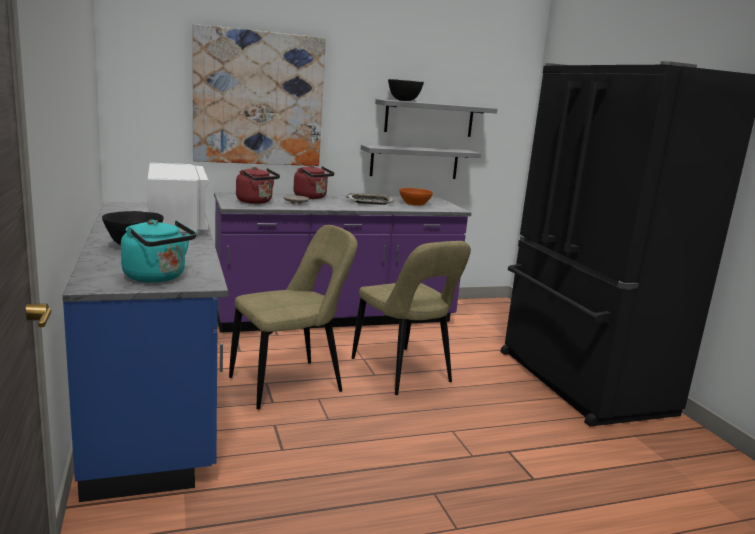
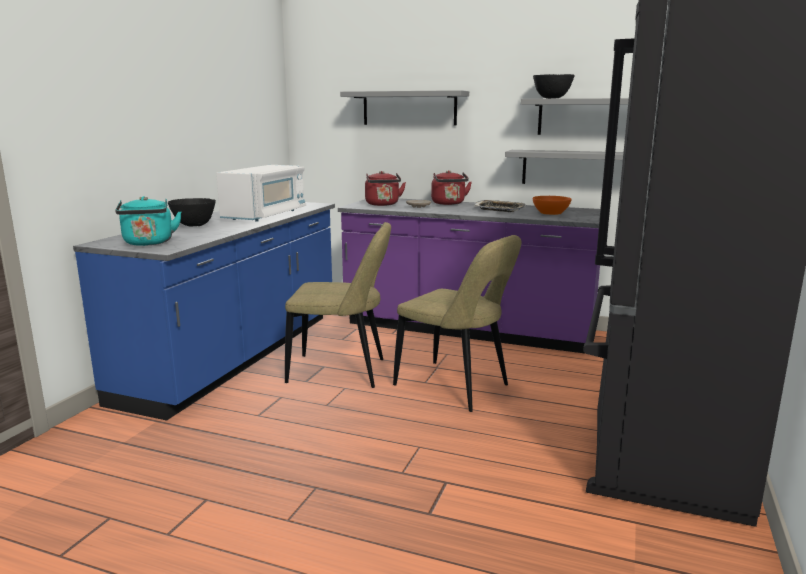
camera: 40 degrees right, 0 degrees up
picture [192,24,326,166] -> grey shelf [340,90,469,126]
beige chair [352,241,471,395] -> beige chair turned 60 degrees counterclockwise [393,235,522,412]

